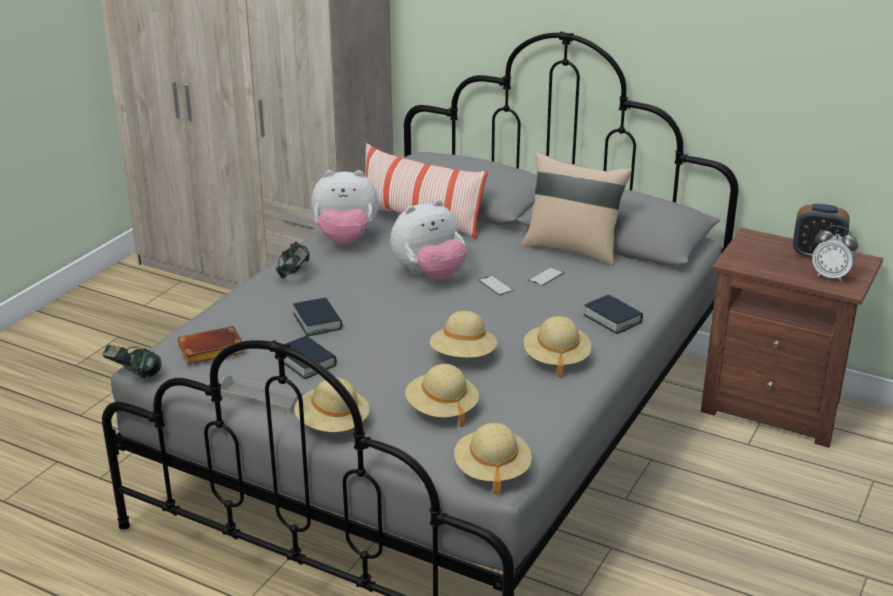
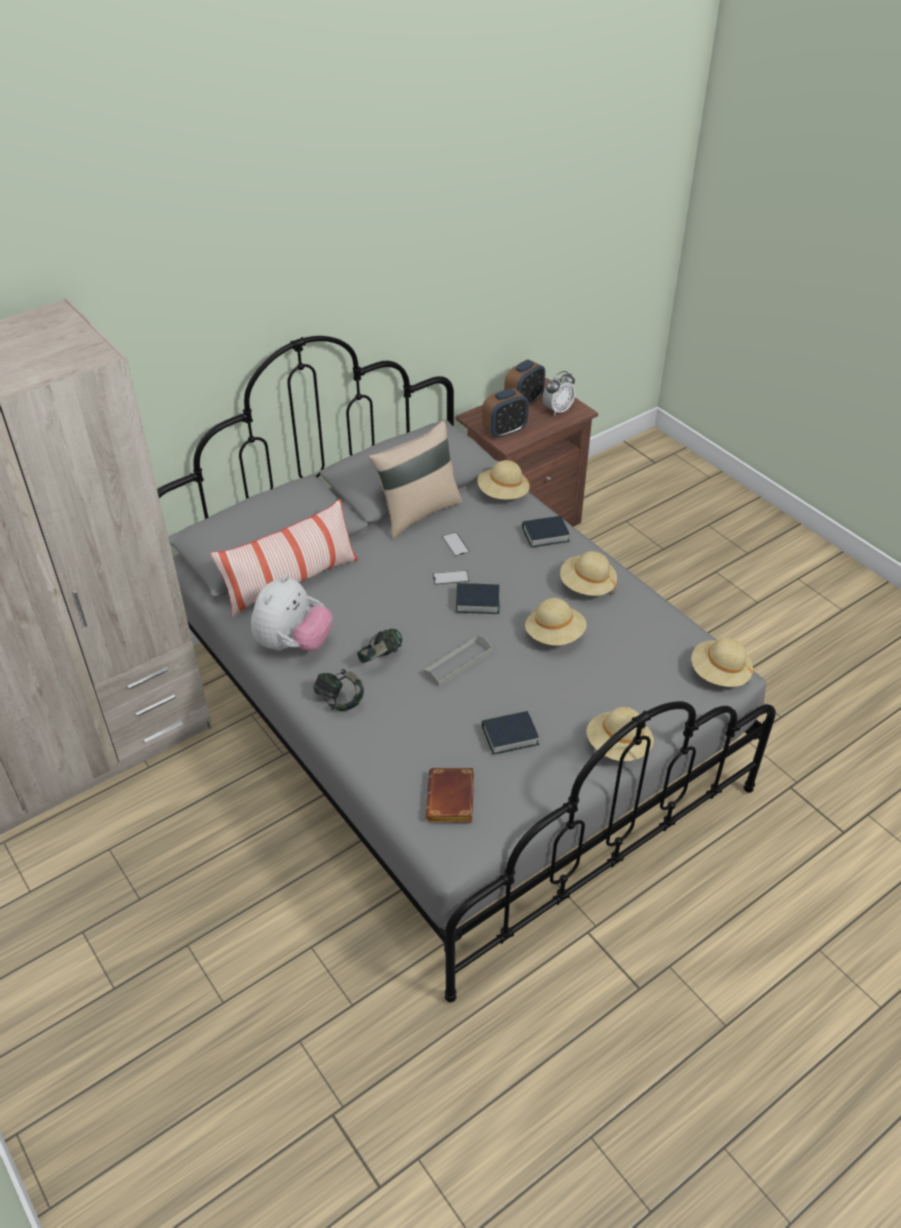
camera: 65 degrees left, 15 degrees up
headphones [102,344,162,378] -> headphones moved to [357,628,402,663]
grey tray [220,375,303,414] -> grey tray moved to [424,635,492,687]
book [293,297,342,336] -> book moved to [456,583,499,614]
plush toy [390,200,467,280] -> none
beige hat [405,364,479,427] -> beige hat moved to [477,460,530,500]
none -> alarm clock [482,388,529,438]

